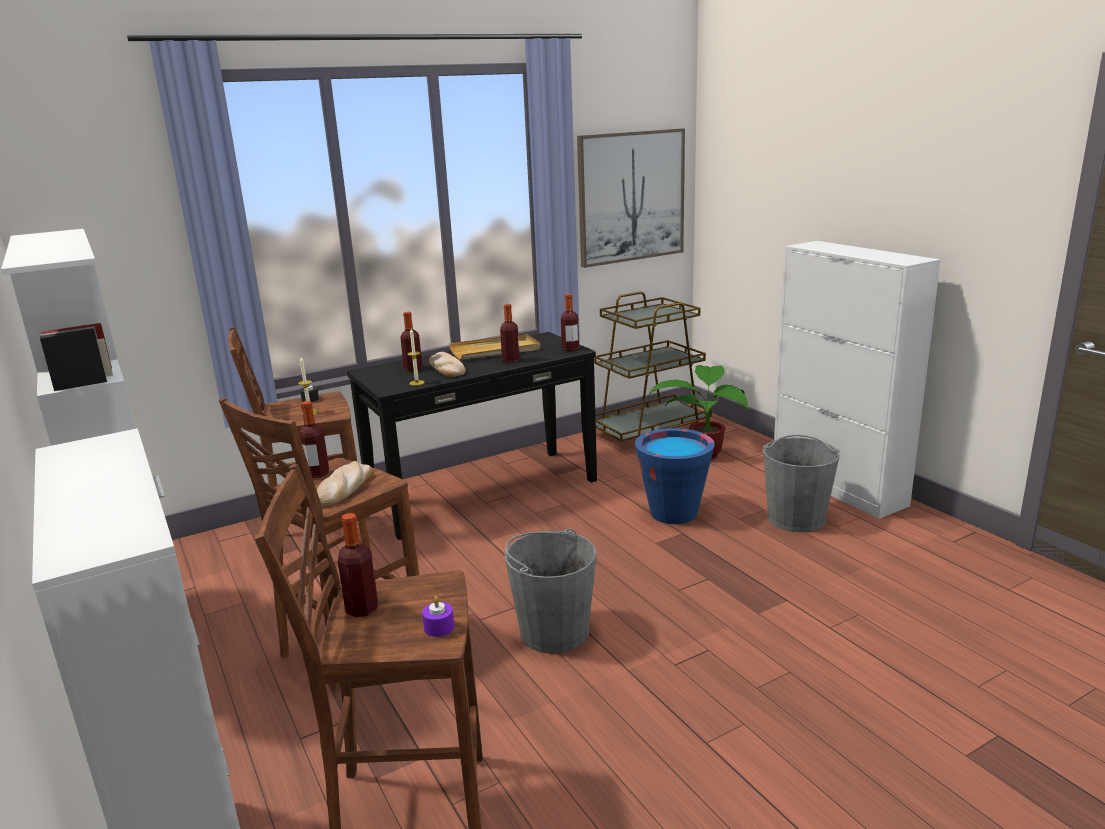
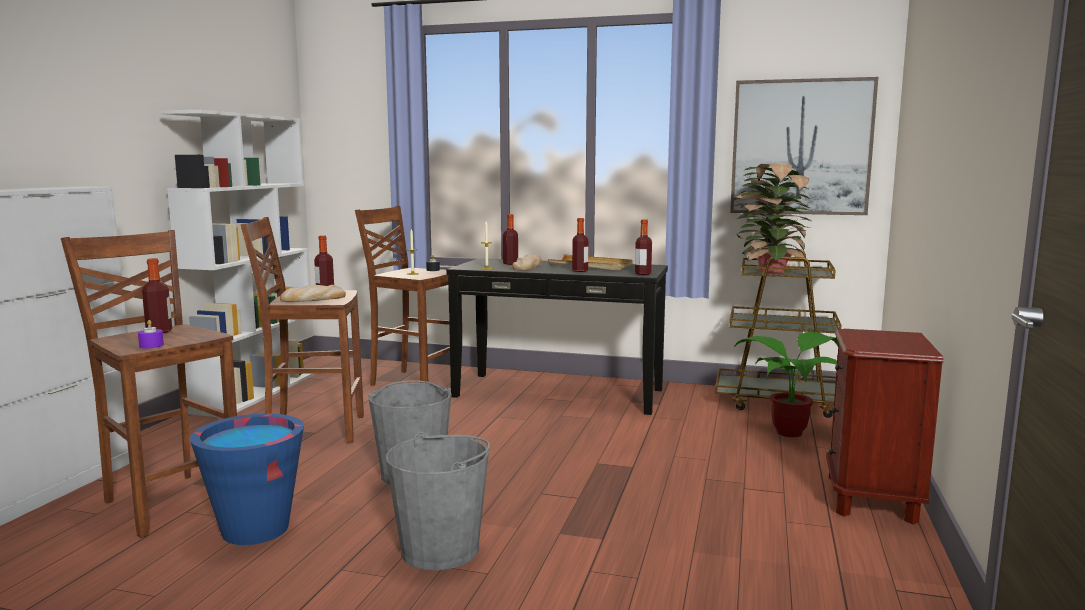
camera: 45 degrees right, 10 degrees down
blue bucket [635,428,715,524] -> blue bucket moved to [190,414,304,545]
grey bucket [763,435,840,532] -> grey bucket moved to [386,432,490,570]
white cabinet [774,241,941,519] -> brown nightstand [826,329,944,525]
none -> potted plant [733,163,811,273]

